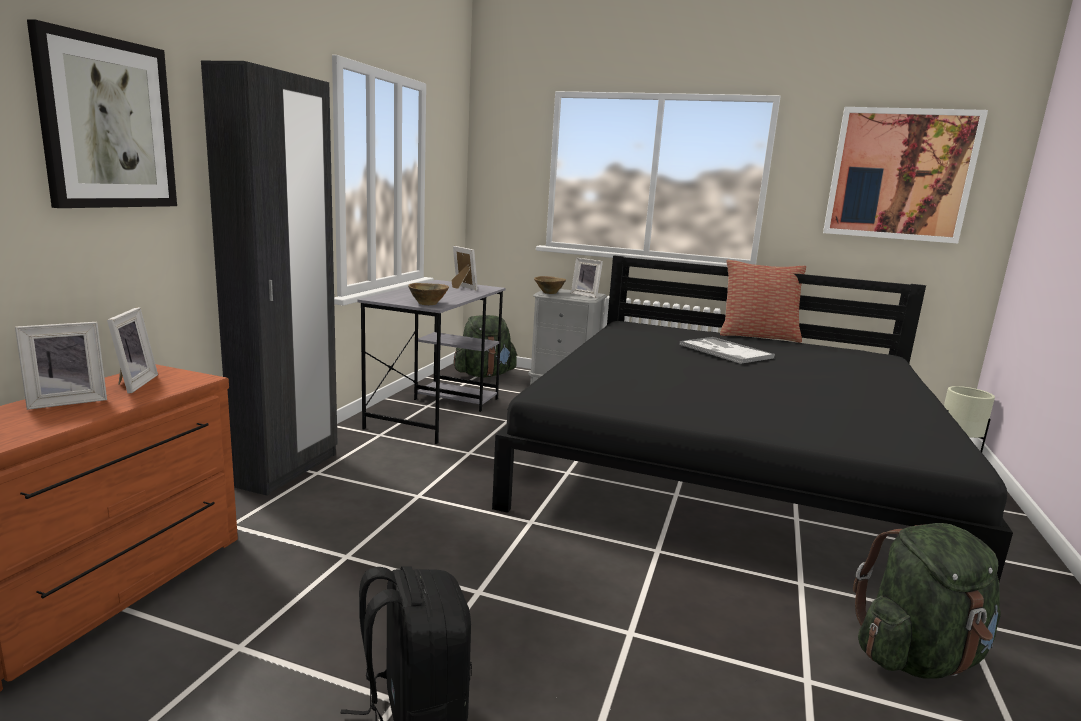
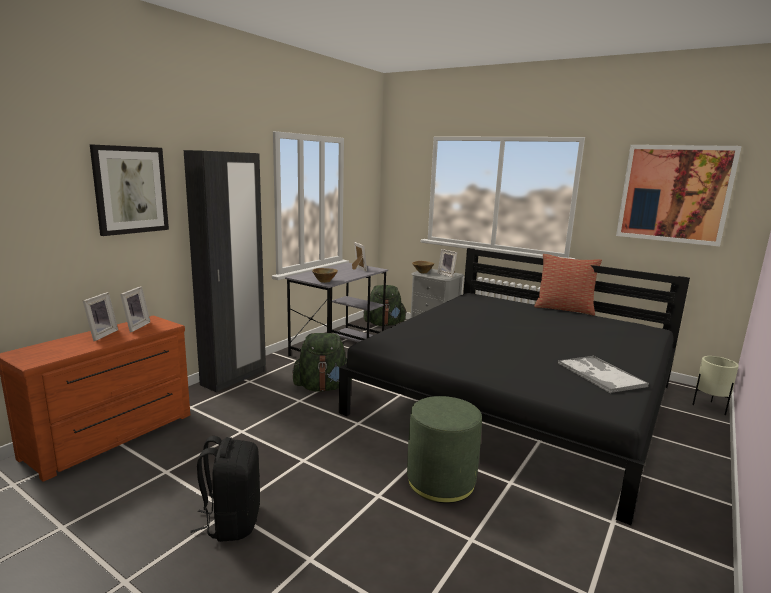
camera: 15 degrees right, 0 degrees up
picture frame [15,322,107,410] -> picture frame turned 60 degrees counterclockwise [83,292,118,341]
tray [680,337,775,364] -> tray moved to [558,356,649,393]
green backpack [853,523,1001,679] -> green backpack moved to [292,333,352,392]
none -> green ottoman [407,396,482,503]

